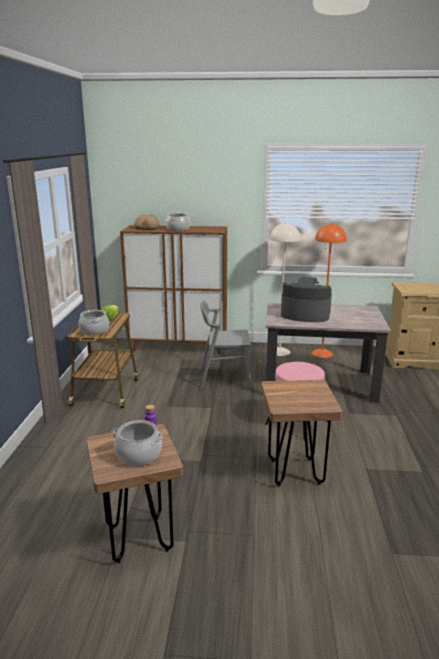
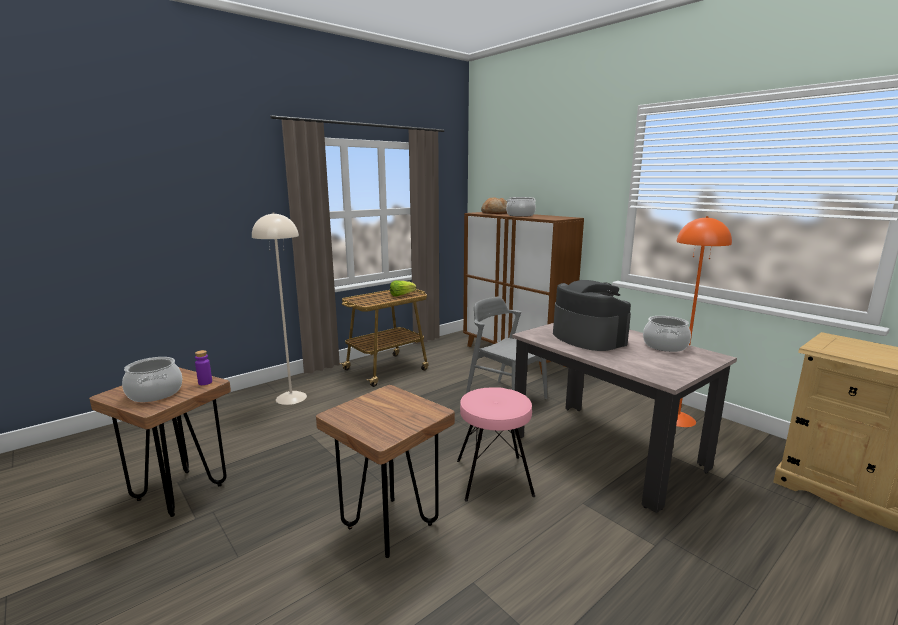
camera: 45 degrees right, 5 degrees down
cooking pot [79,310,109,335] -> cooking pot moved to [643,316,691,352]
beige floor lamp [270,222,301,356] -> beige floor lamp moved to [252,212,307,405]

